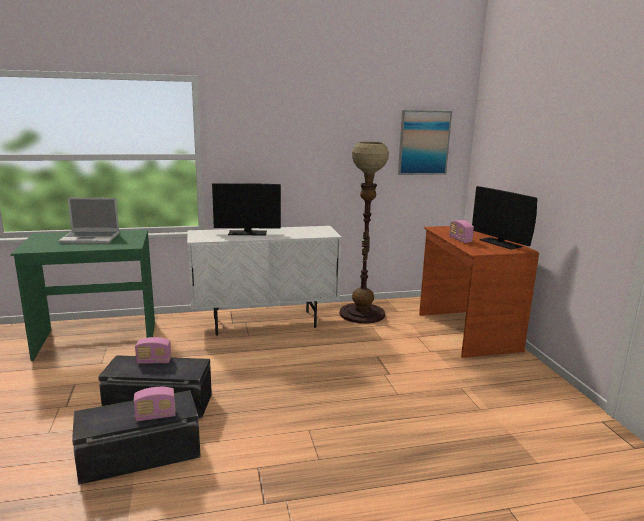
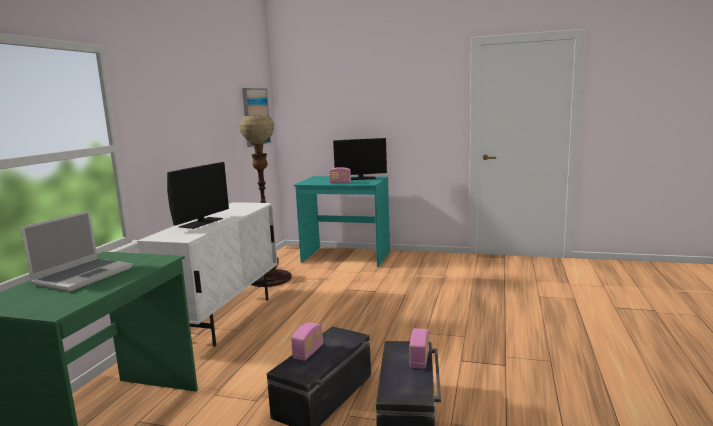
camera: 60 degrees left, 5 degrees down
brown desk [419,226,539,358] -> turquoise desk [293,176,390,267]

